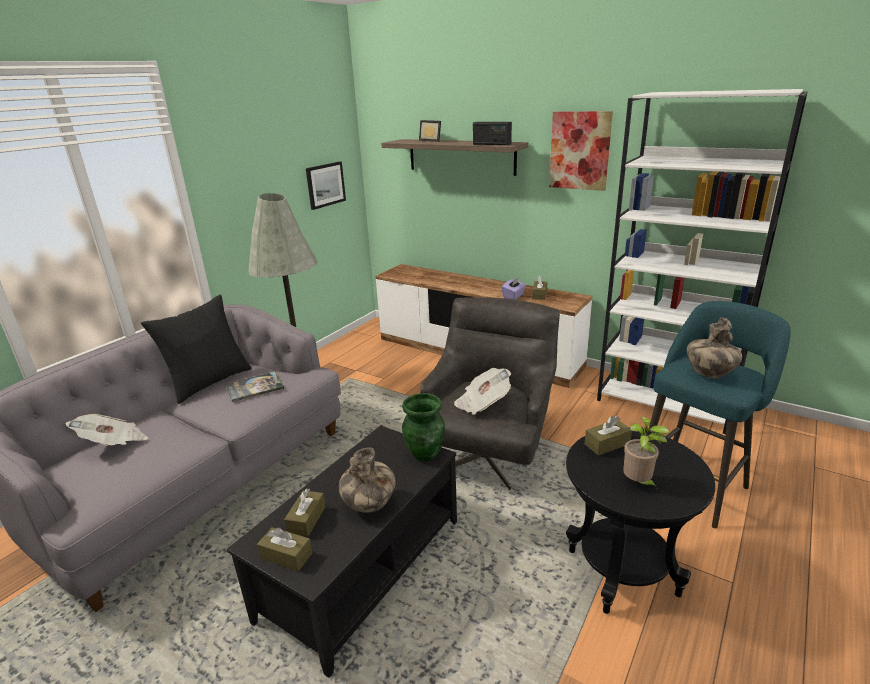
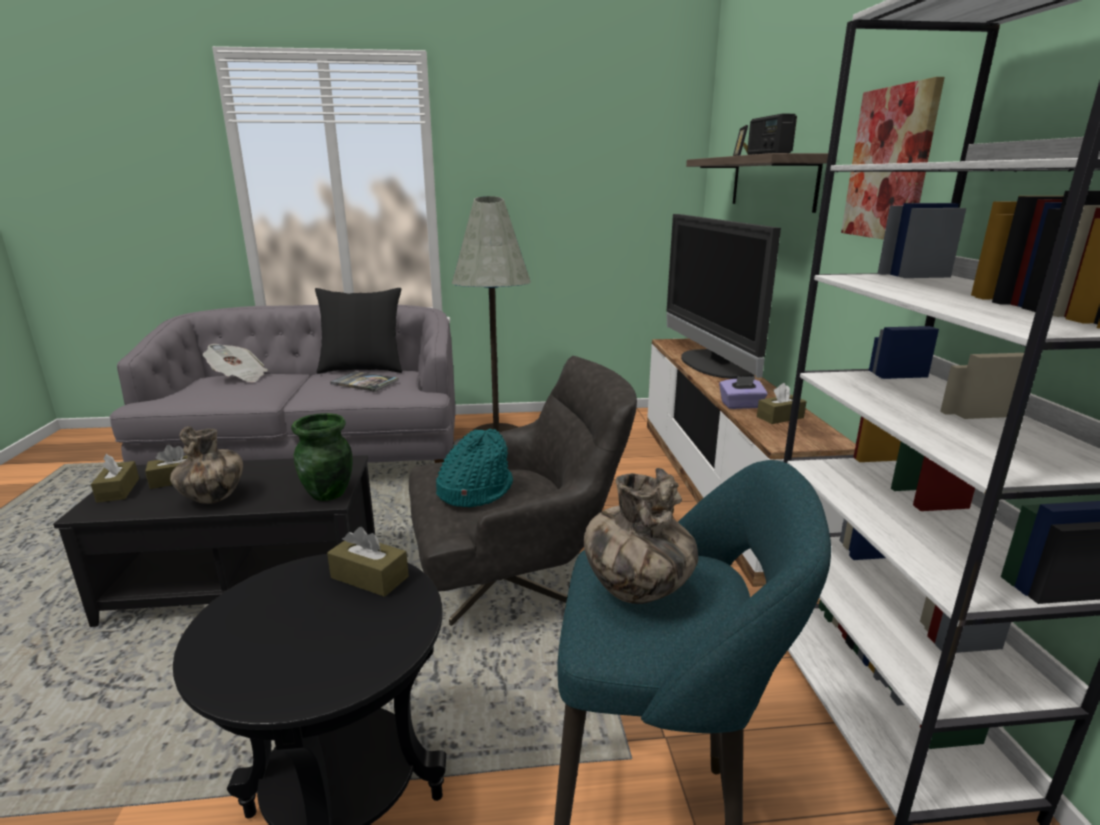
camera: 50 degrees right, 5 degrees down
picture [306,162,346,210] -> none
newspaper [454,368,511,415] -> turquoise hat [436,429,513,507]
potted plant [623,417,670,488] -> none
none -> television [666,214,781,379]

